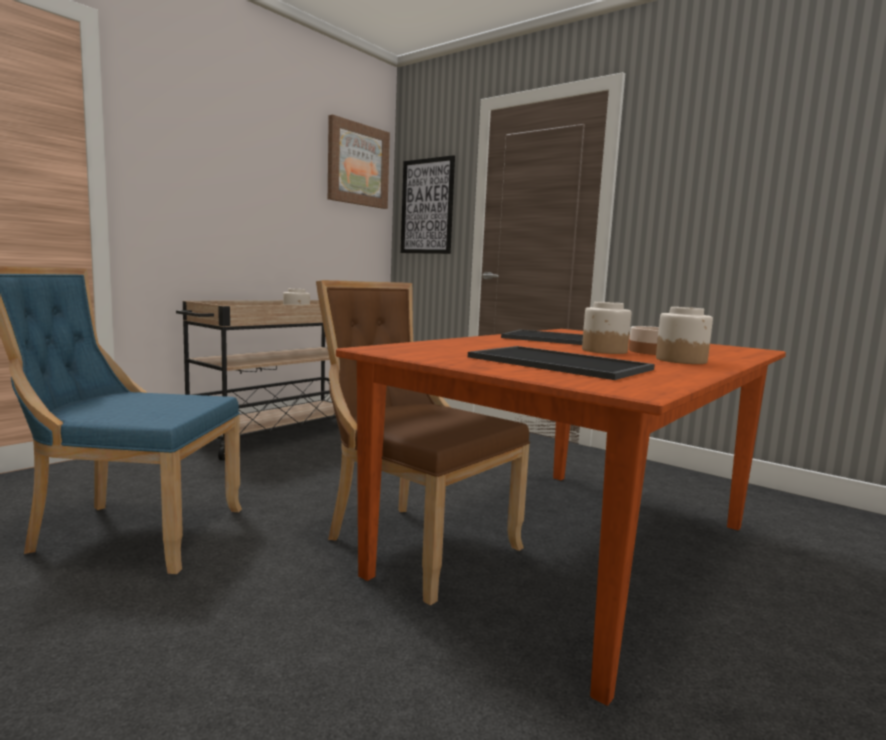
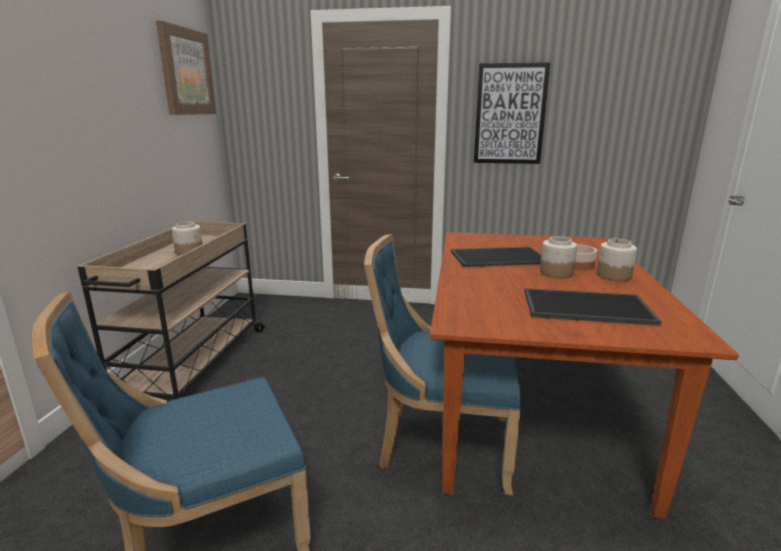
camera: 30 degrees left, 10 degrees up
brown chair [316,280,530,605] -> blue chair [364,234,522,495]
picture [401,155,455,254] -> picture moved to [474,62,550,164]

